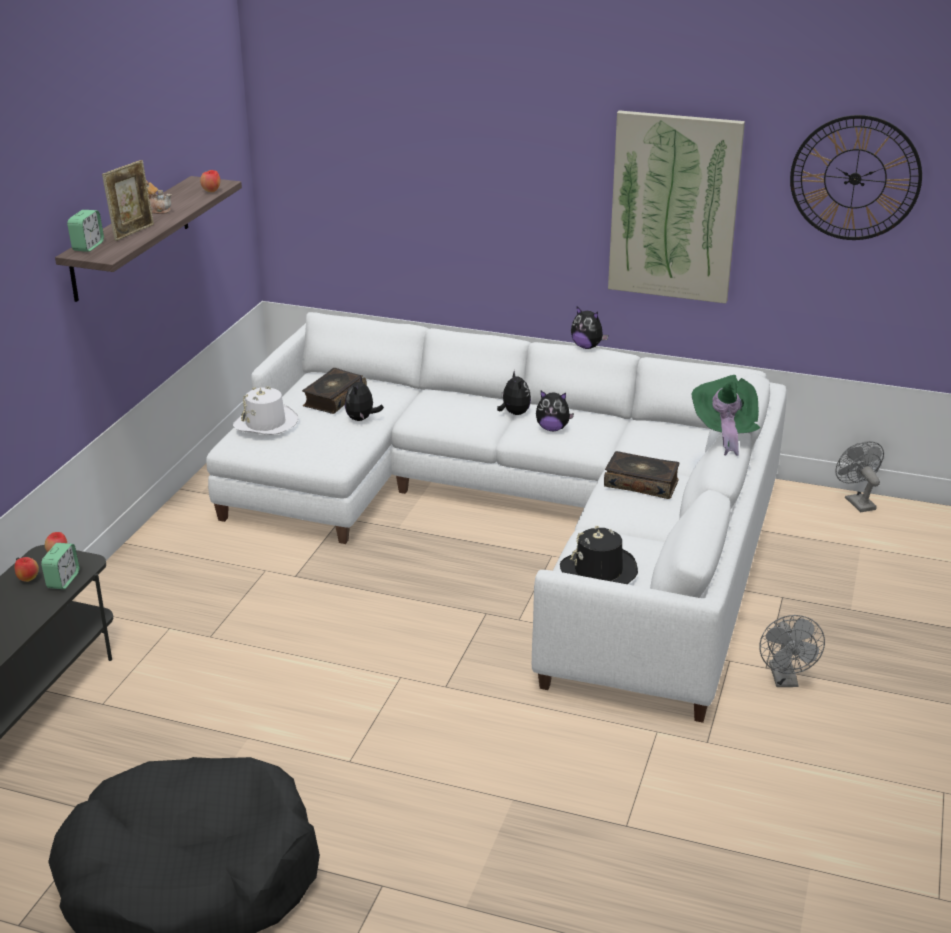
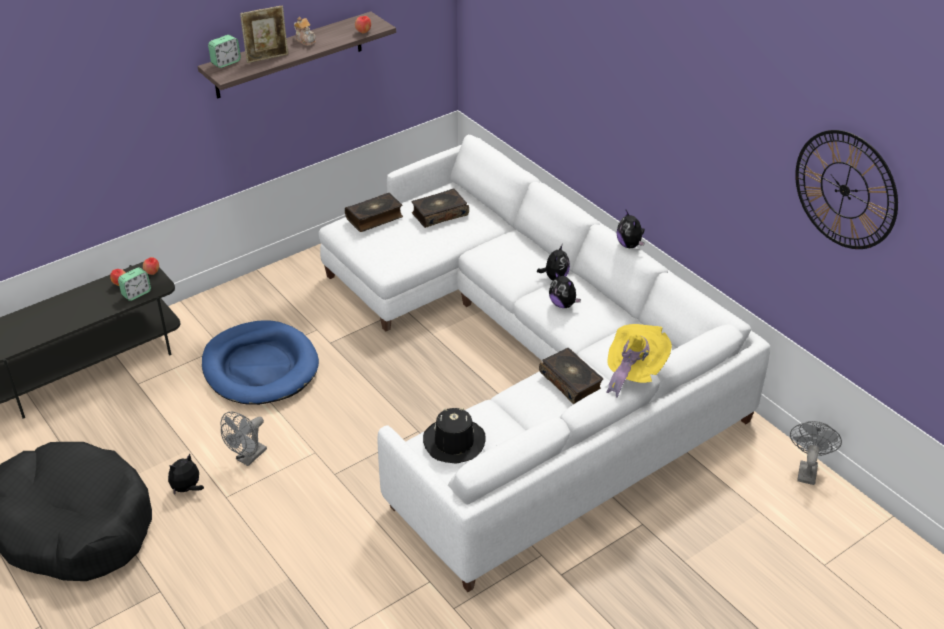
camera: 35 degrees right, 10 degrees up
white hat [233,386,299,435] -> book [345,193,403,232]
plush toy [345,376,384,421] -> plush toy moved to [168,453,204,495]
picture [608,110,745,304] -> none
green hat [692,375,761,456] -> yellow hat [606,324,672,398]
grey fan [759,615,825,687] -> grey fan moved to [221,412,267,466]
none -> blue dog bed [202,320,319,405]

